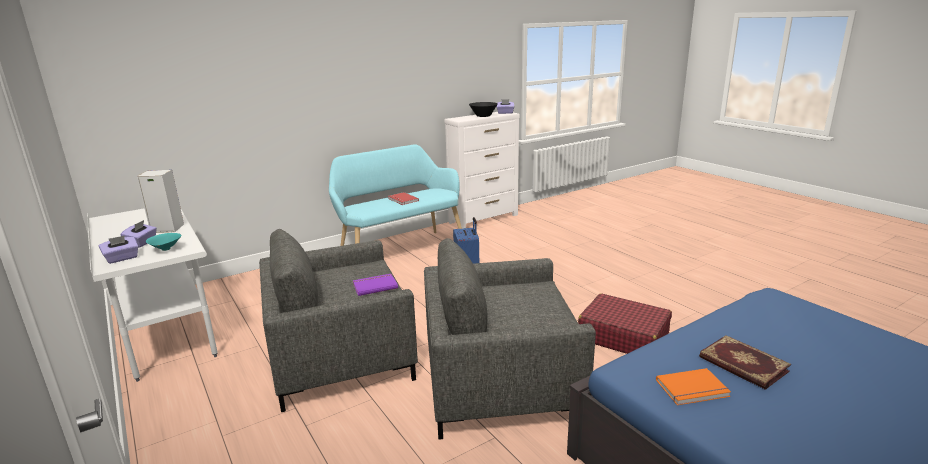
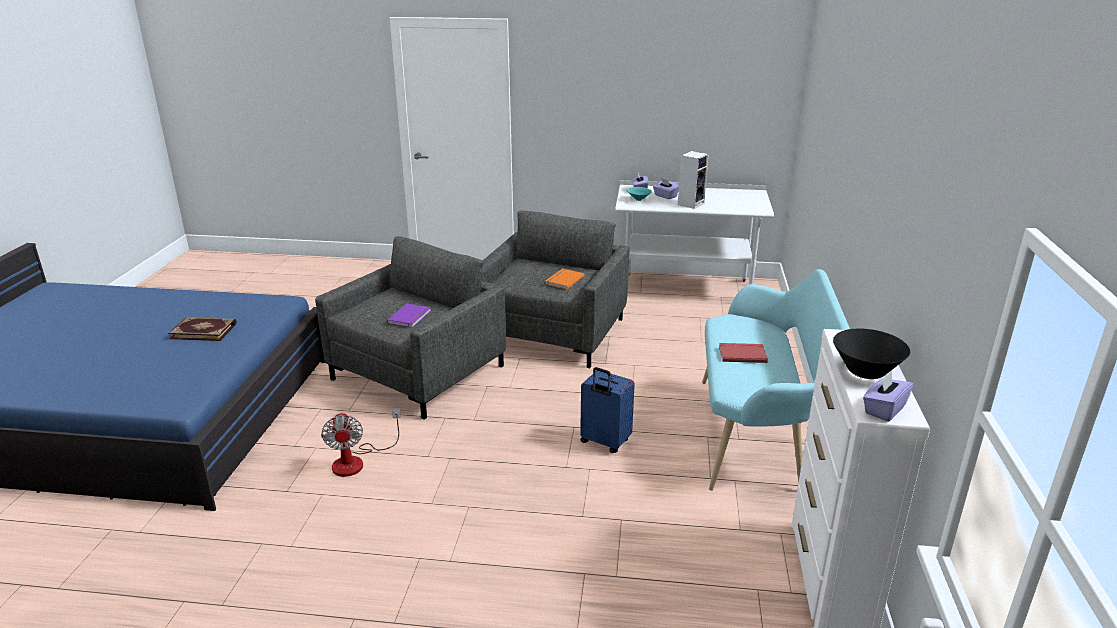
camera: 130 degrees right, 5 degrees up
purple book [353,274,398,296] -> purple book moved to [387,304,431,328]
red suitcase [578,293,672,354] -> fan [321,408,401,477]
orange book [656,368,731,405] -> orange book moved to [545,268,584,289]

